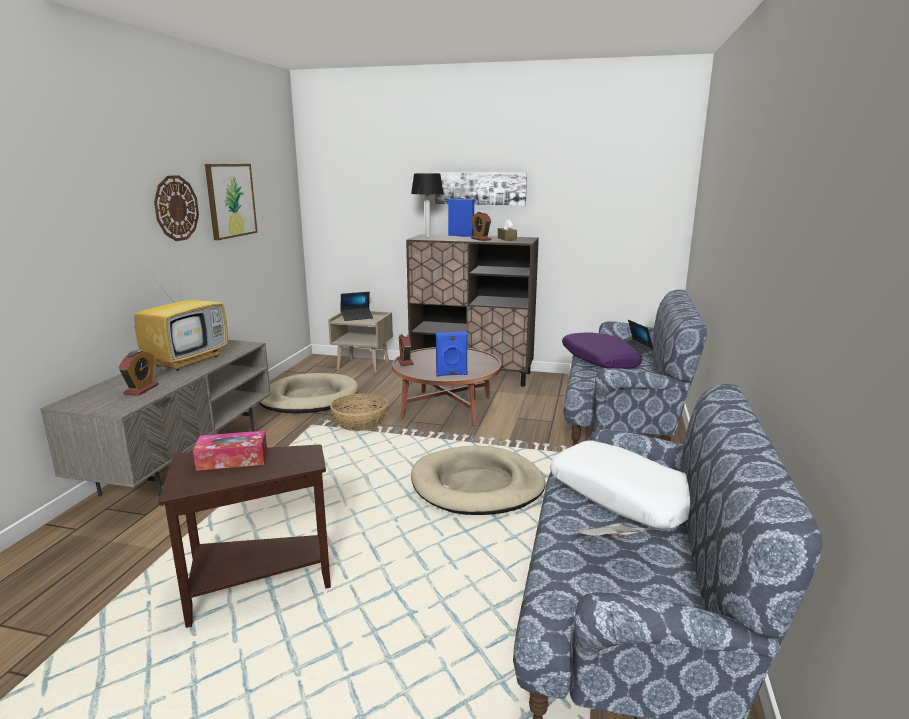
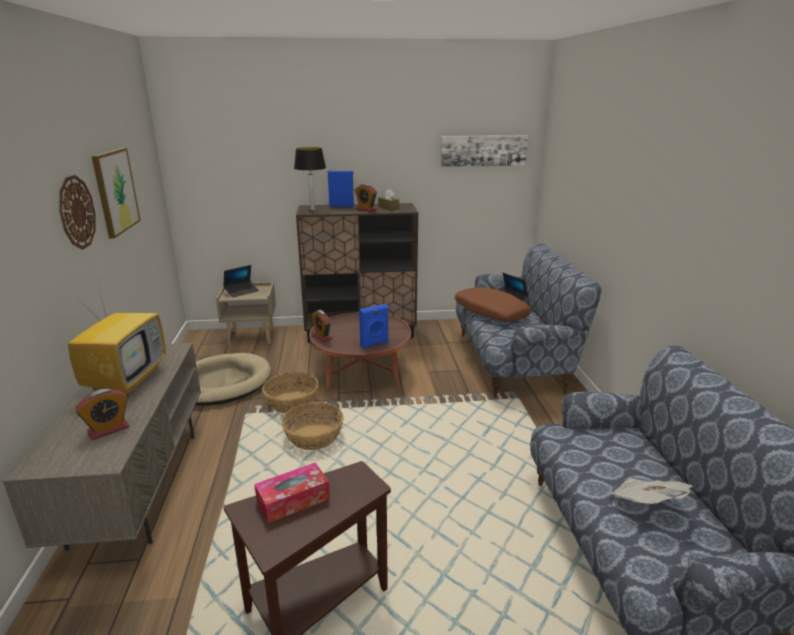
camera: 20 degrees left, 5 degrees up
alarm clock [119,350,159,396] -> alarm clock turned 60 degrees clockwise [75,389,129,440]
beige dog bed [411,446,545,515] -> none
picture [434,172,527,206] -> picture moved to [441,135,528,167]
white pillow [550,440,690,529] -> none
purple pillow [562,333,642,369] -> brown pillow [455,287,531,322]
none -> basket [281,402,344,450]

